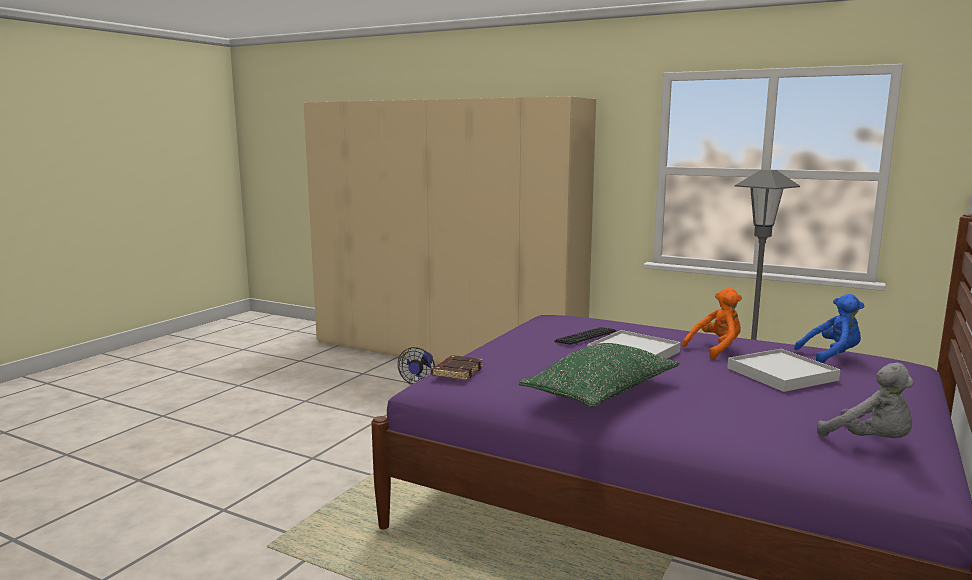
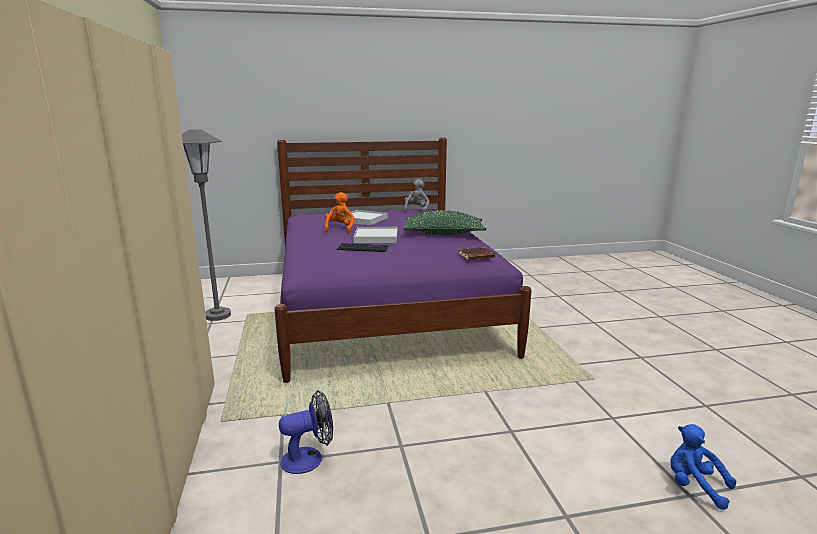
camera: 130 degrees left, 5 degrees up
orange plush toy [682,288,742,359] -> orange plush toy turned 75 degrees clockwise [324,192,355,234]
blue plush toy [794,294,864,363] -> blue plush toy moved to [670,424,736,510]

